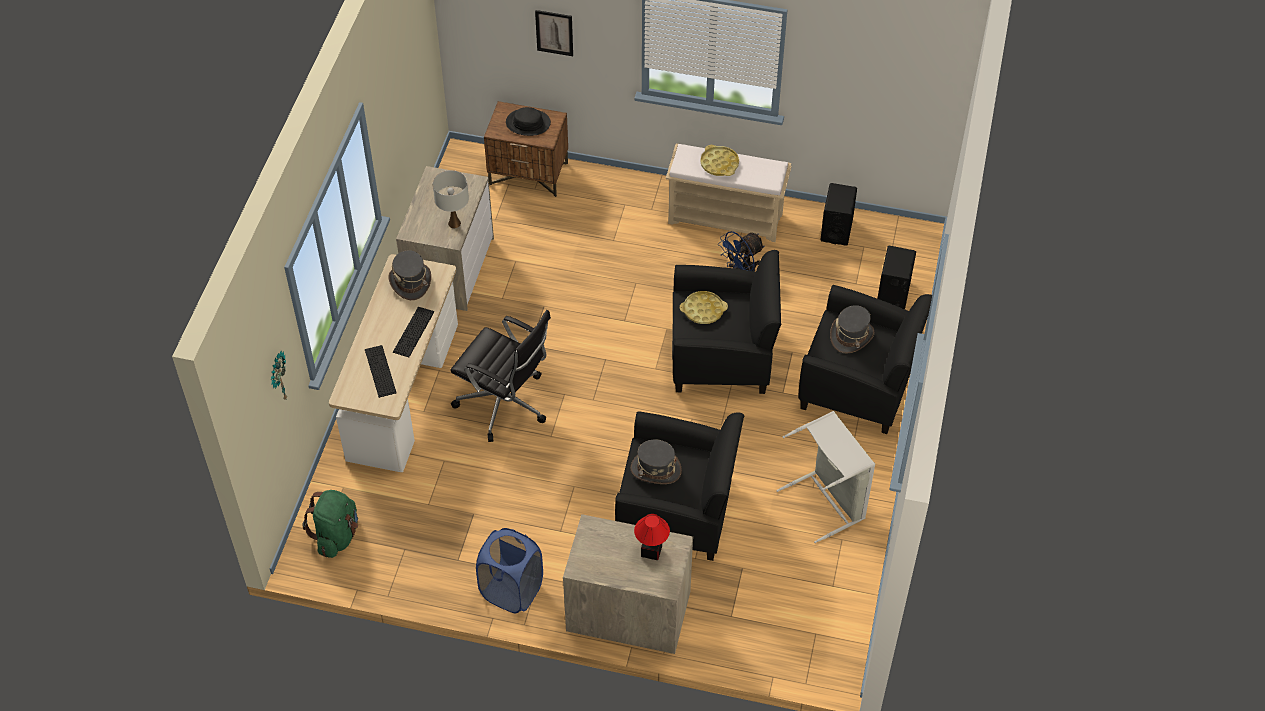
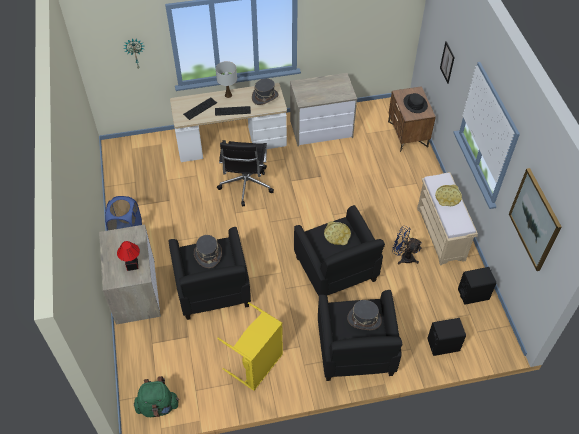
camera: 65 degrees right, 0 degrees up
green backpack [302,490,358,558] -> green backpack moved to [134,376,179,417]
white table lamp [433,170,469,228] -> white table lamp moved to [216,61,237,98]
grey laundry basket [776,411,875,543] -> yellow laundry basket [217,302,283,391]
none -> picture [509,168,562,271]

